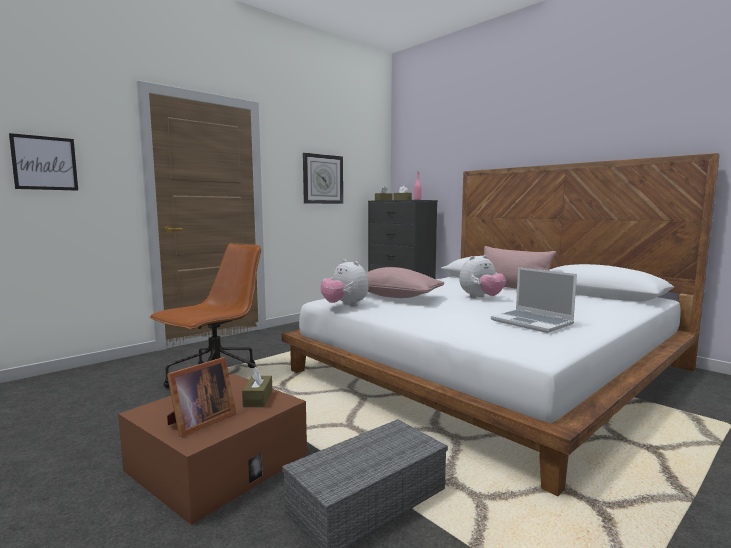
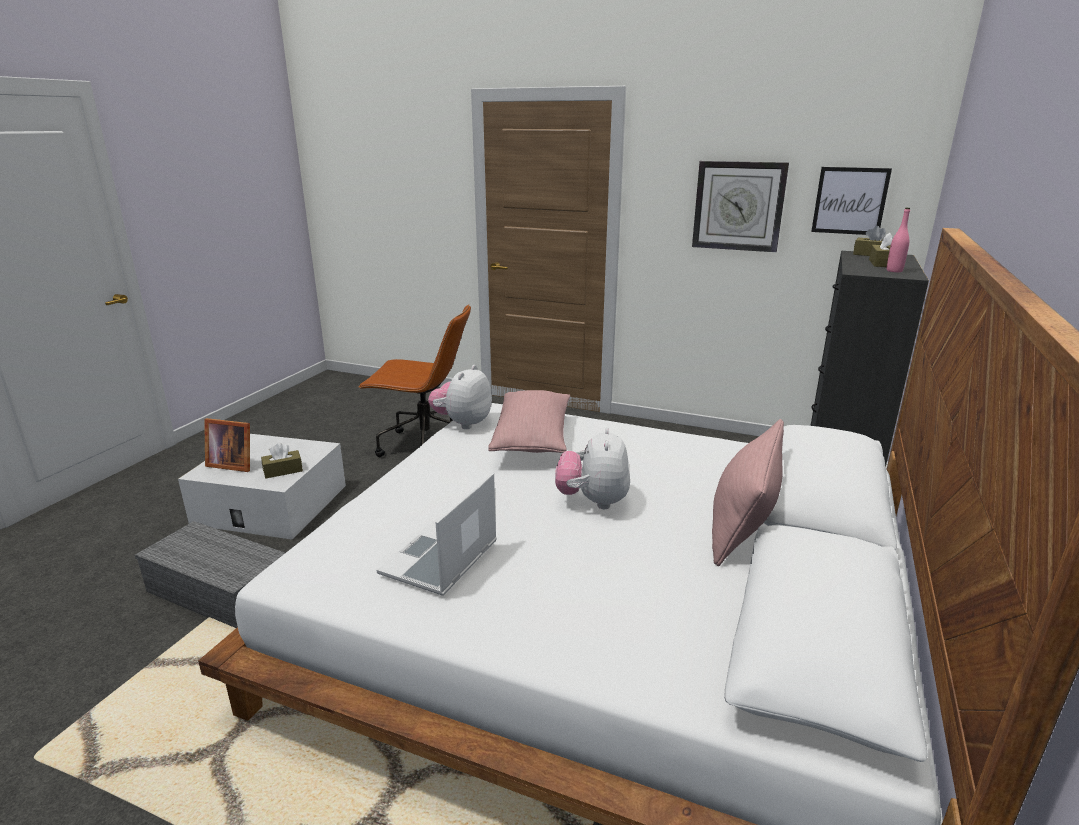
camera: 65 degrees right, 15 degrees up
picture [9,133,78,191] -> picture moved to [811,167,892,235]
brown storage box [118,374,307,525] -> white storage box [178,434,346,540]
plush toy [459,255,506,298] -> plush toy turned 60 degrees clockwise [555,427,630,509]

